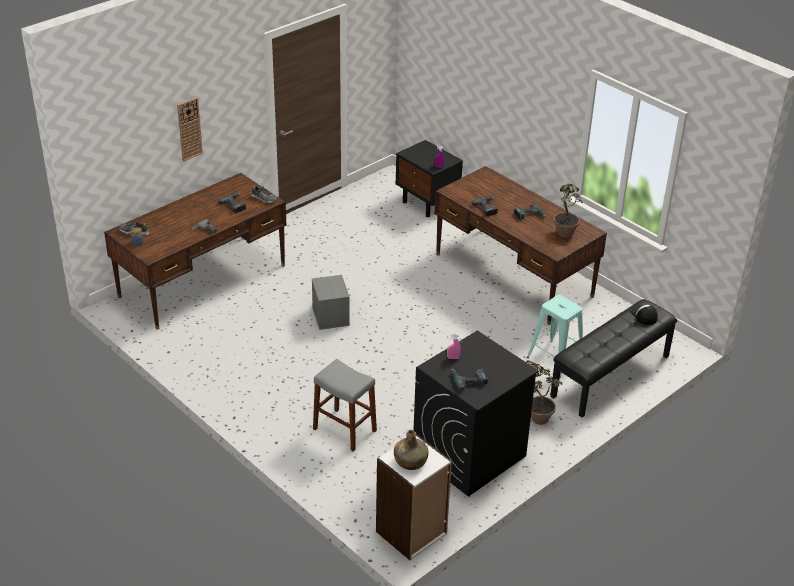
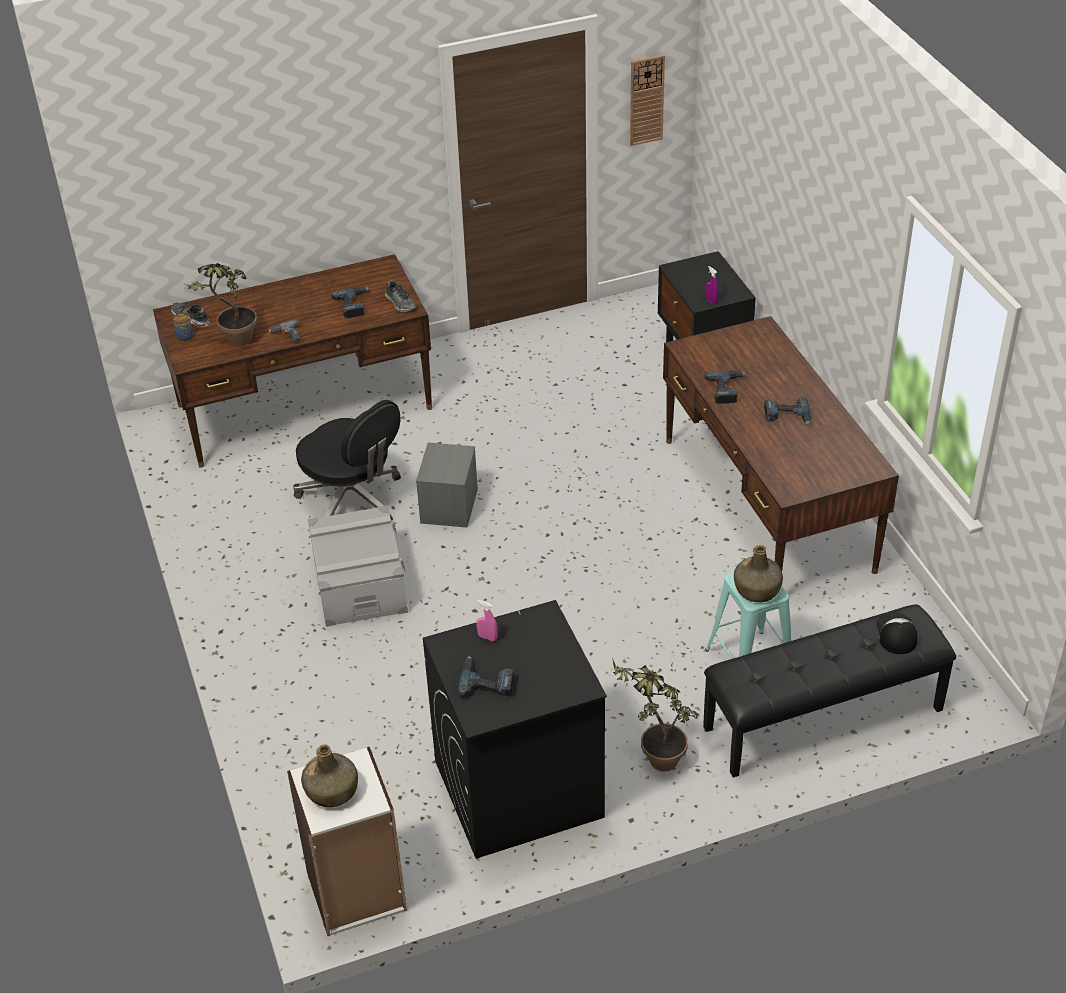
camera: 25 degrees right, 5 degrees up
wall clock [177,97,203,161] -> wall clock moved to [630,55,665,146]
grey stool [313,359,377,452] -> none
potted plant [553,184,583,238] -> potted plant moved to [183,263,257,346]
none -> black office chair [293,400,401,520]
none -> grey storage box [308,505,408,627]
none -> green bottle [734,545,783,602]

